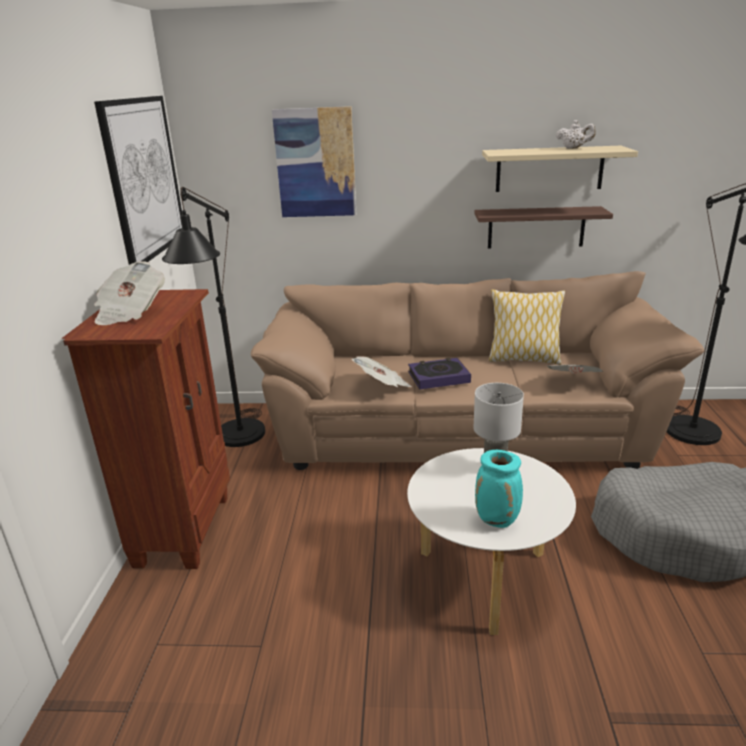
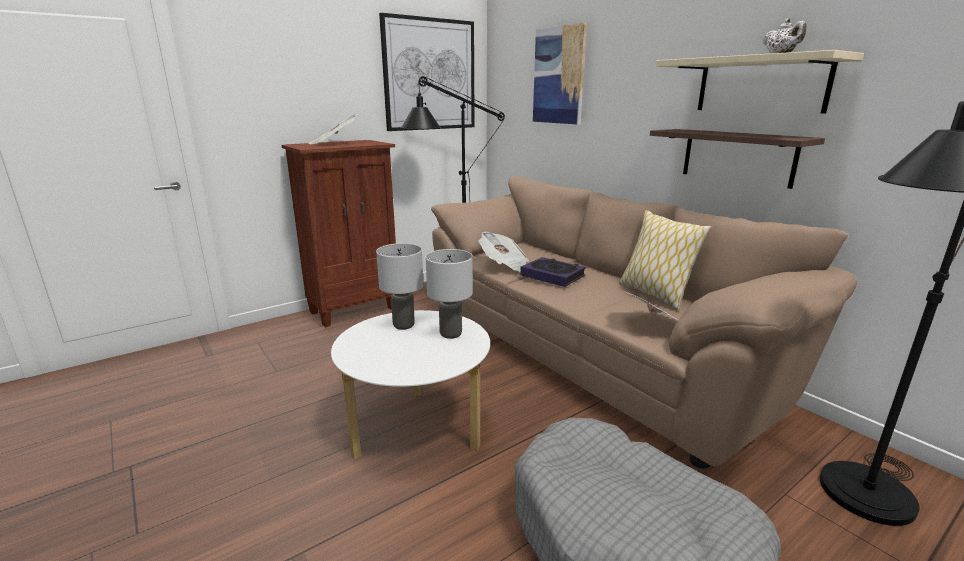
camera: 50 degrees right, 5 degrees down
turquoise vase [475,450,523,528] -> none
none -> white table lamp [376,243,423,330]

